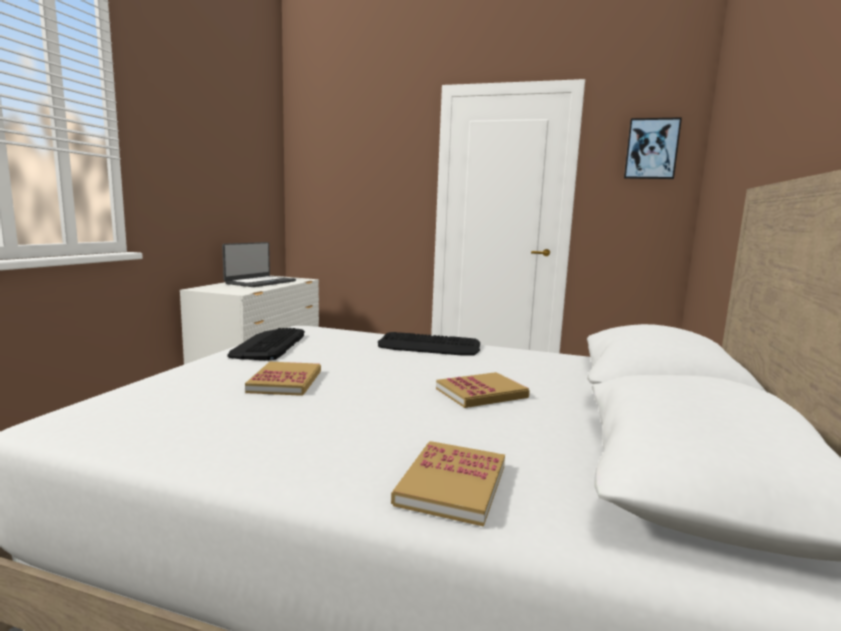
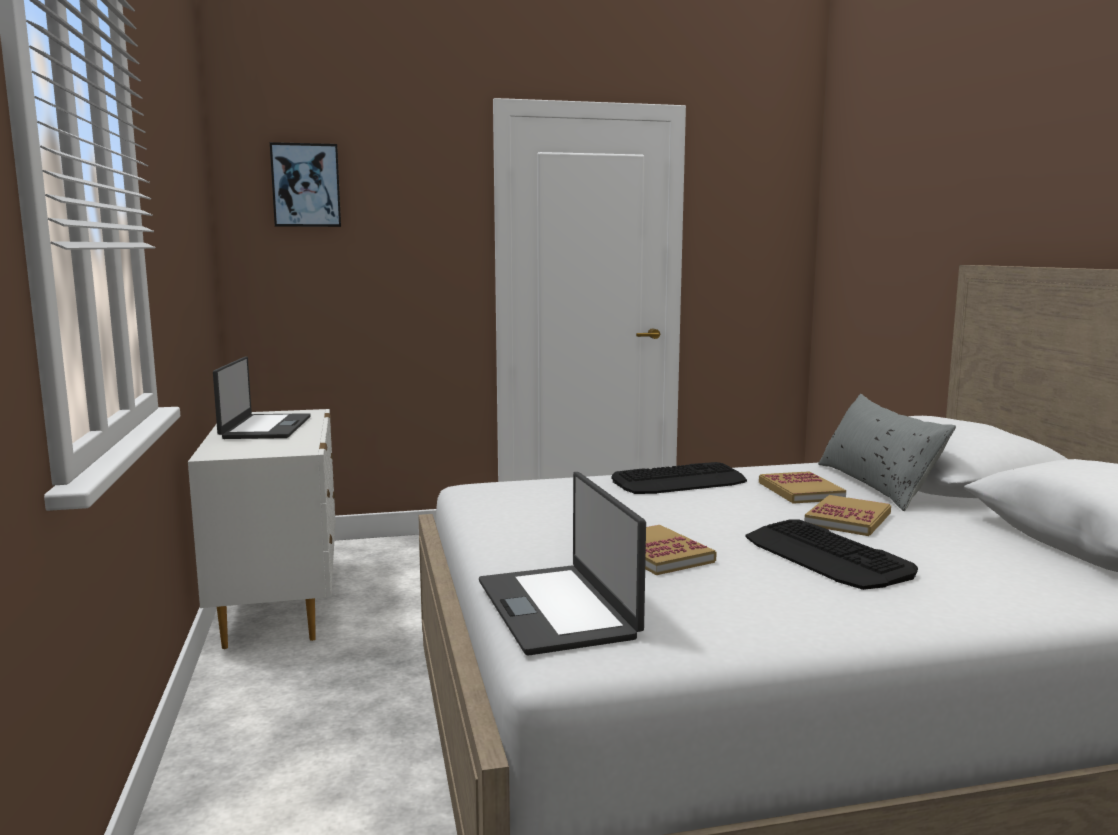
camera: 30 degrees left, 0 degrees up
keyboard [227,328,305,361] -> keyboard moved to [746,519,918,590]
book [391,441,505,527] -> book moved to [759,471,846,504]
picture [624,117,682,179] -> picture moved to [270,142,341,227]
none -> laptop [479,472,646,656]
none -> grey pillow [818,394,956,511]

